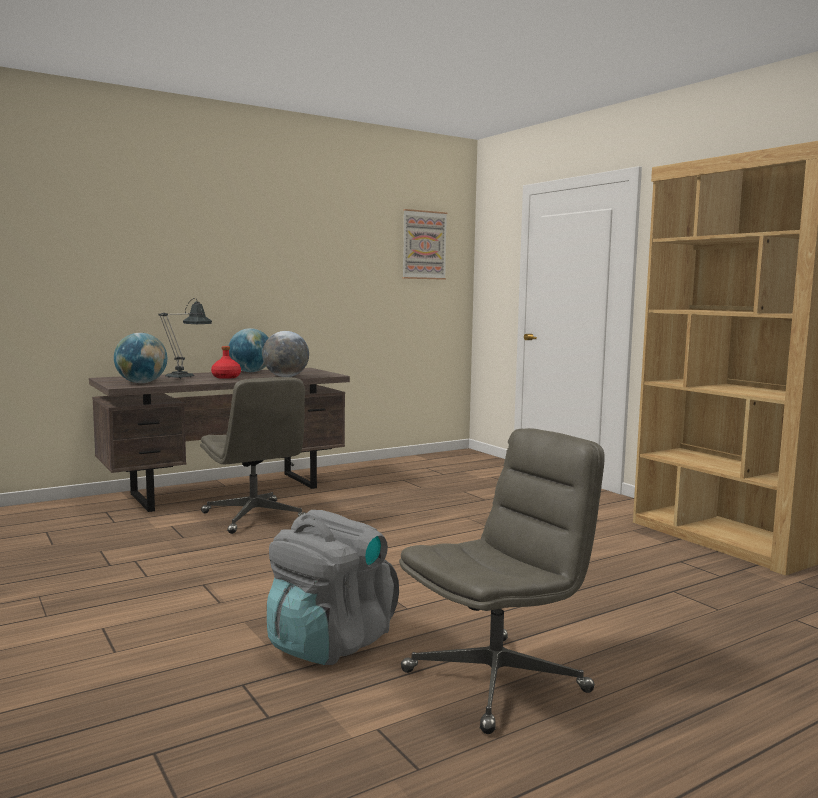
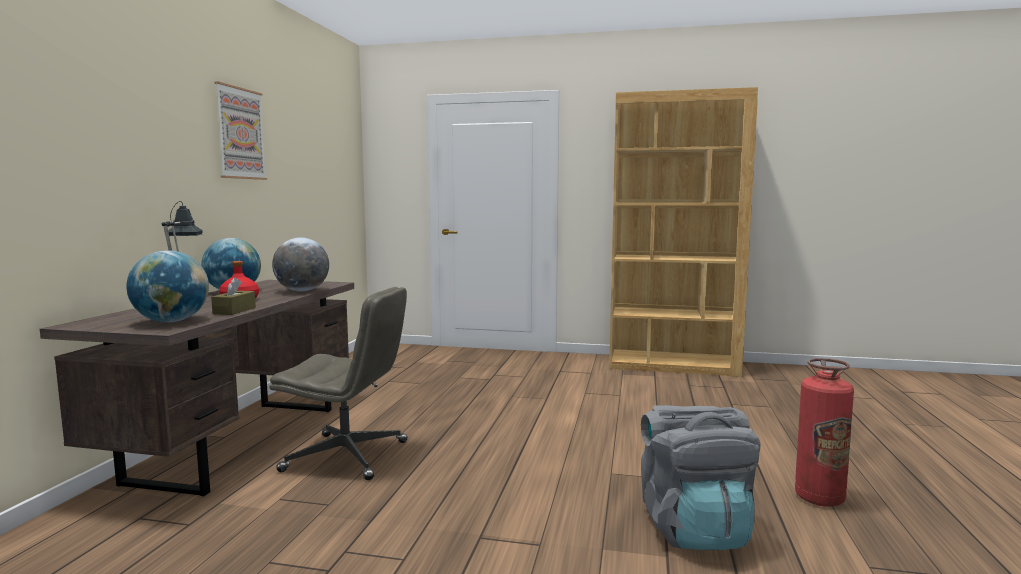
camera: 45 degrees left, 0 degrees up
grey office chair [399,428,605,734] -> fire extinguisher [795,358,854,507]
picture [402,209,447,280] -> picture moved to [214,81,267,180]
none -> brown tissue box [211,277,256,315]

